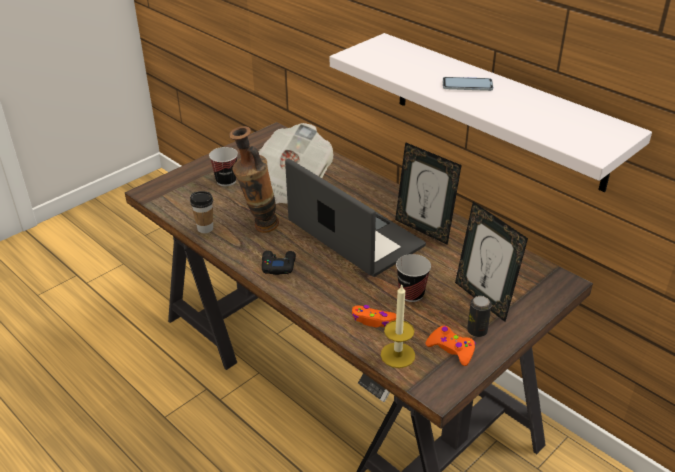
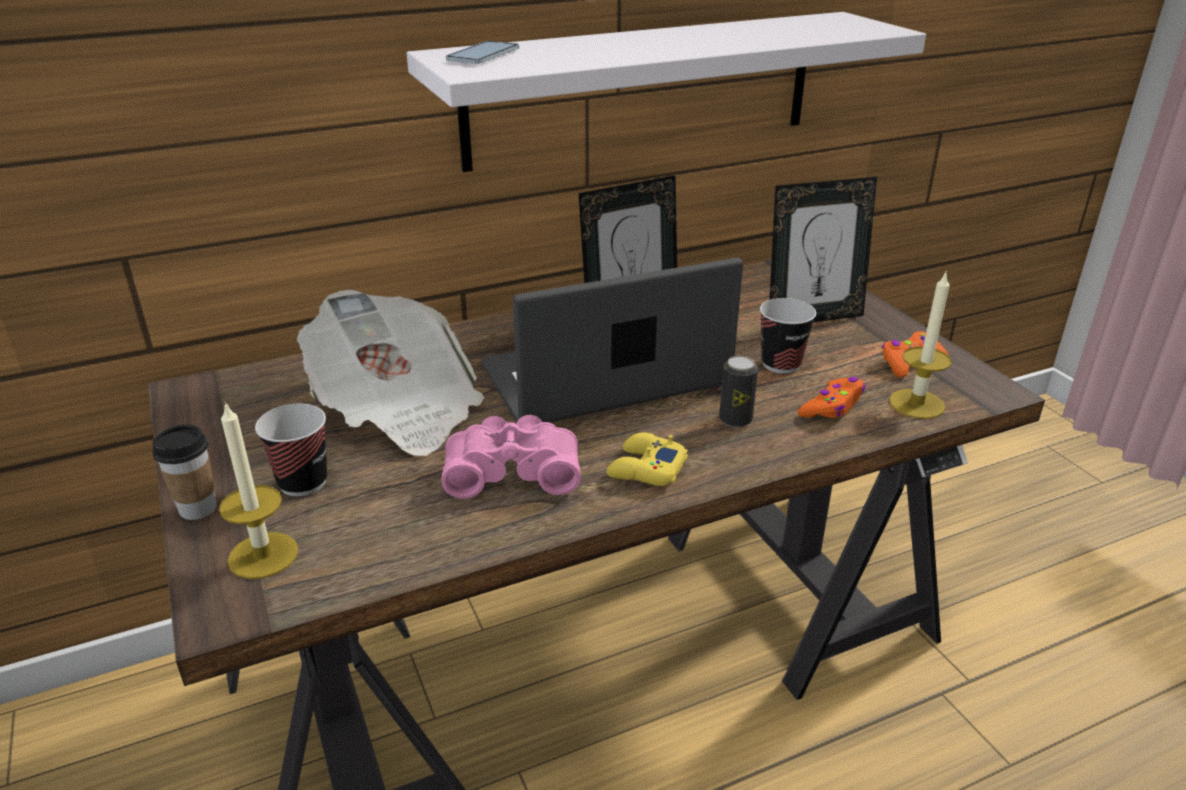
camera: 70 degrees left, 5 degrees down
cup [190,191,213,233] -> cup moved to [152,424,216,520]
vase [229,126,279,233] -> pink binoculars [441,415,581,499]
black game controller [262,251,296,275] -> yellow game controller [606,432,688,486]
phone [443,77,493,91] -> phone moved to [446,41,519,64]
can [467,296,492,337] -> can moved to [719,356,758,427]
none -> candle [219,402,299,579]

